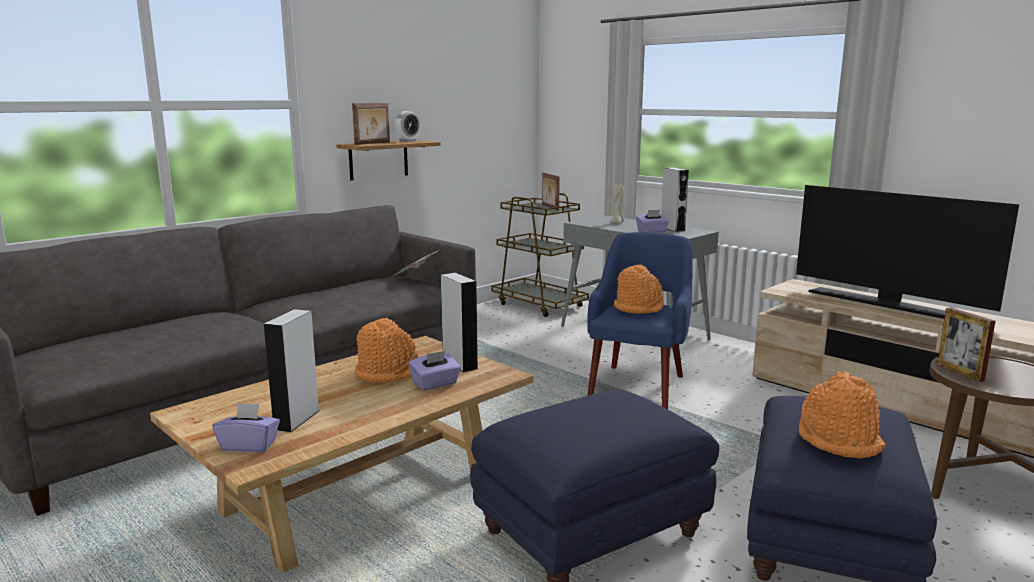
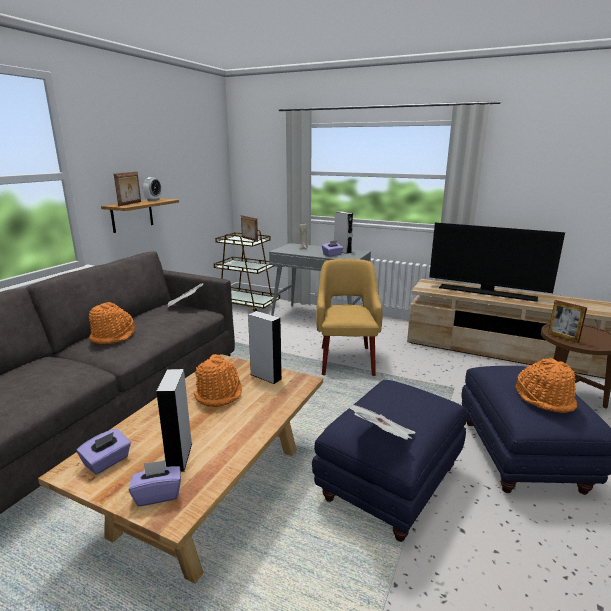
camera: 20 degrees left, 5 degrees up
purple tissue box [408,351,461,391] -> purple tissue box moved to [77,429,131,474]
blue armchair [587,232,693,409] -> yellow armchair [316,259,383,376]
orange hat [614,265,664,314] -> orange hat moved to [89,302,135,344]
none -> newspaper [349,405,416,440]

